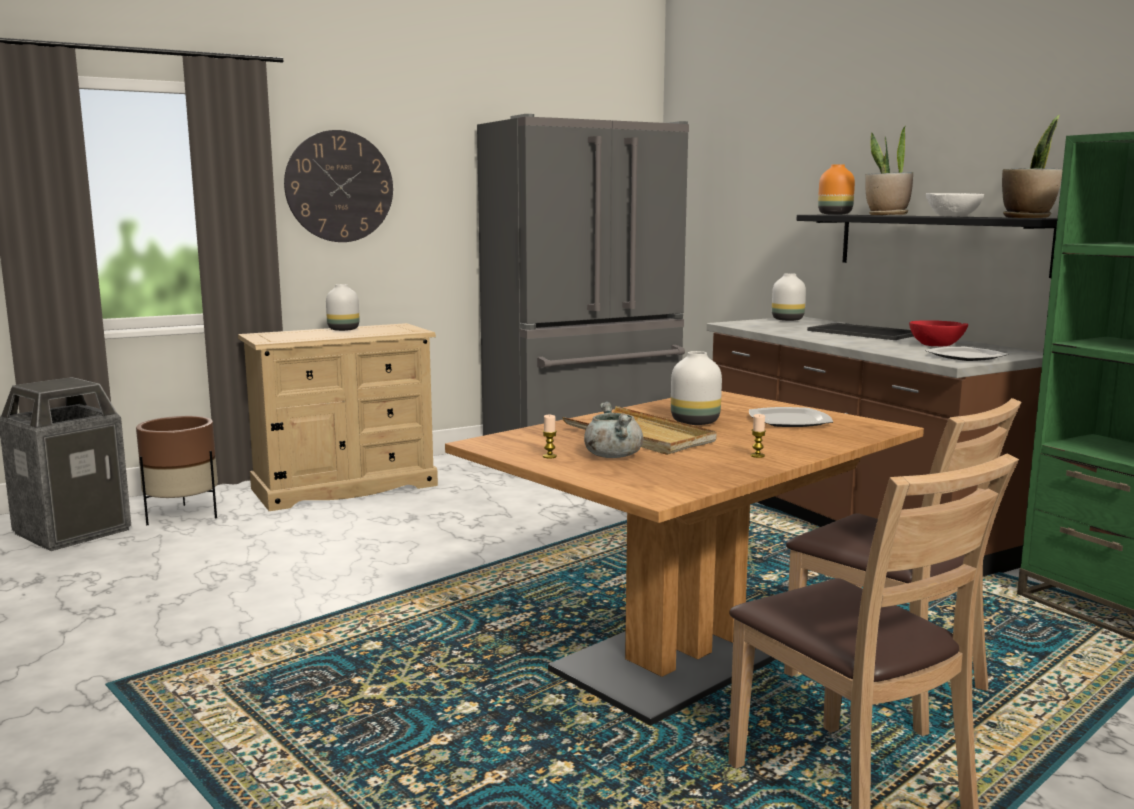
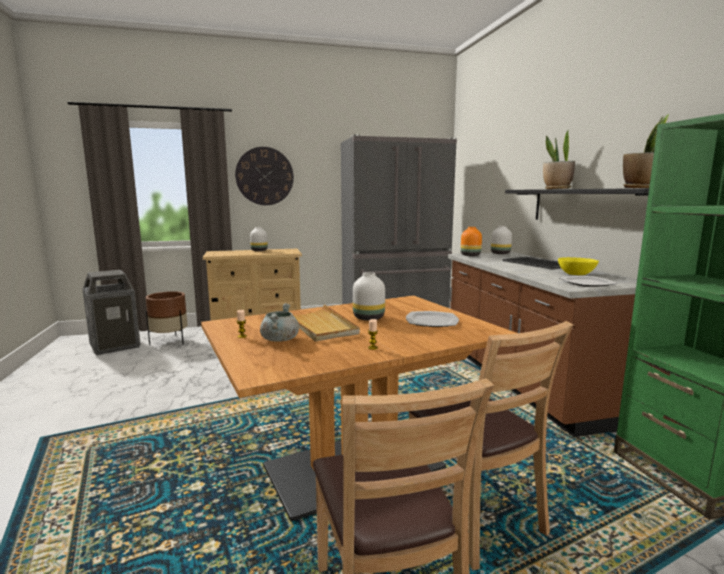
camera: 15 degrees right, 0 degrees up
orange vase [818,164,855,215] -> orange vase moved to [461,227,482,256]
red bowl [909,320,968,346] -> yellow bowl [558,257,599,275]
white bowl [926,193,984,217] -> none

